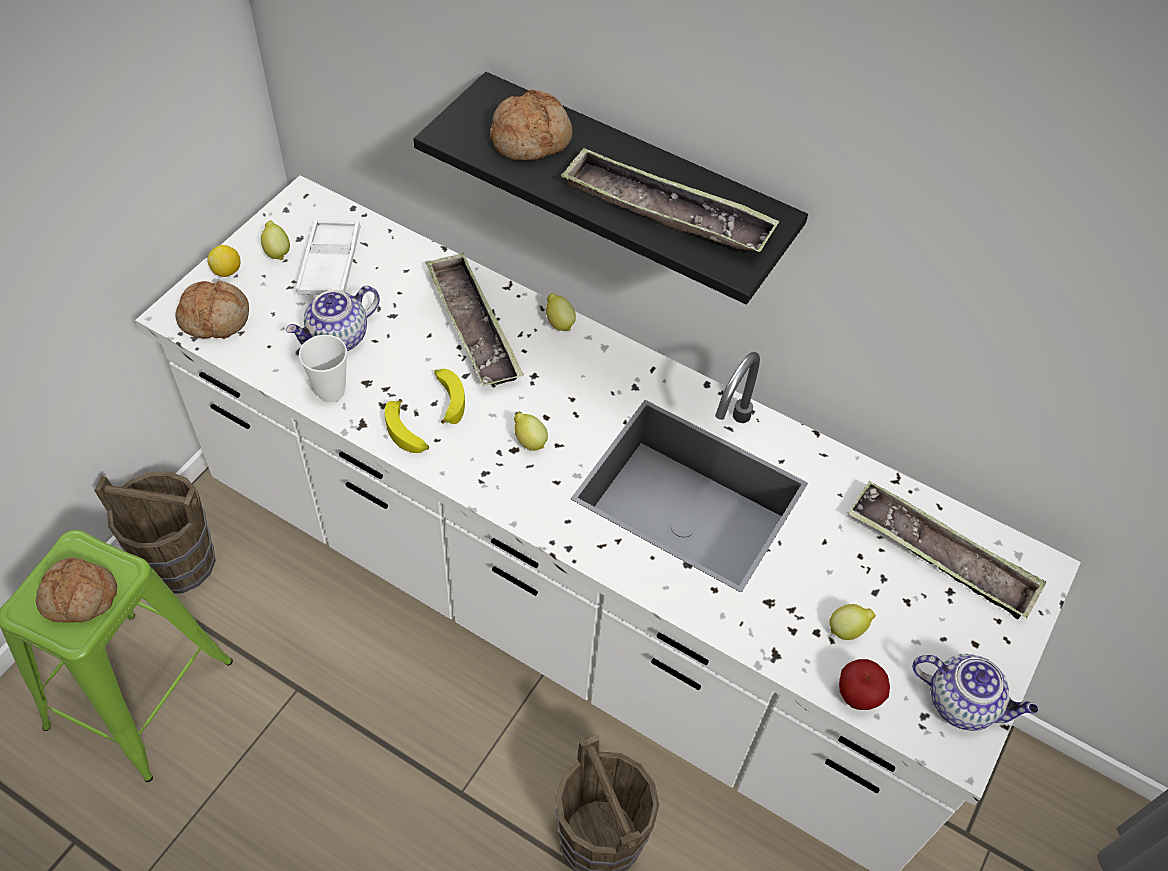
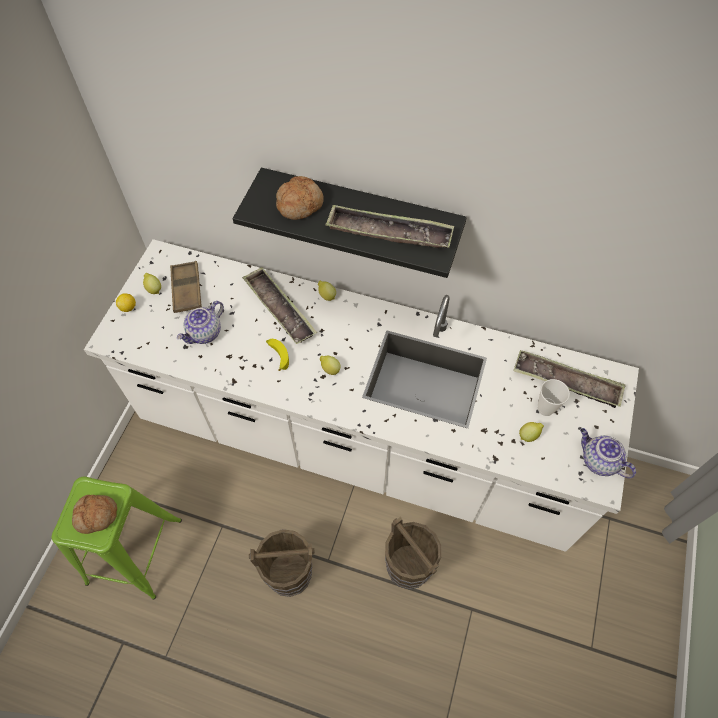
camera: 10 degrees left, 5 degrees up
brown bucket [94,471,216,594] -> brown bucket moved to [249,529,315,597]
bread [176,280,249,338] -> none
white tray [296,220,361,295] -> brown tray [170,261,202,313]
cup [299,335,347,402] -> cup moved to [538,379,570,416]
banana [385,399,429,453] -> none
apple [839,659,890,710] -> none
teapot [912,654,1038,731] -> teapot turned 150 degrees counterclockwise [580,428,636,478]

